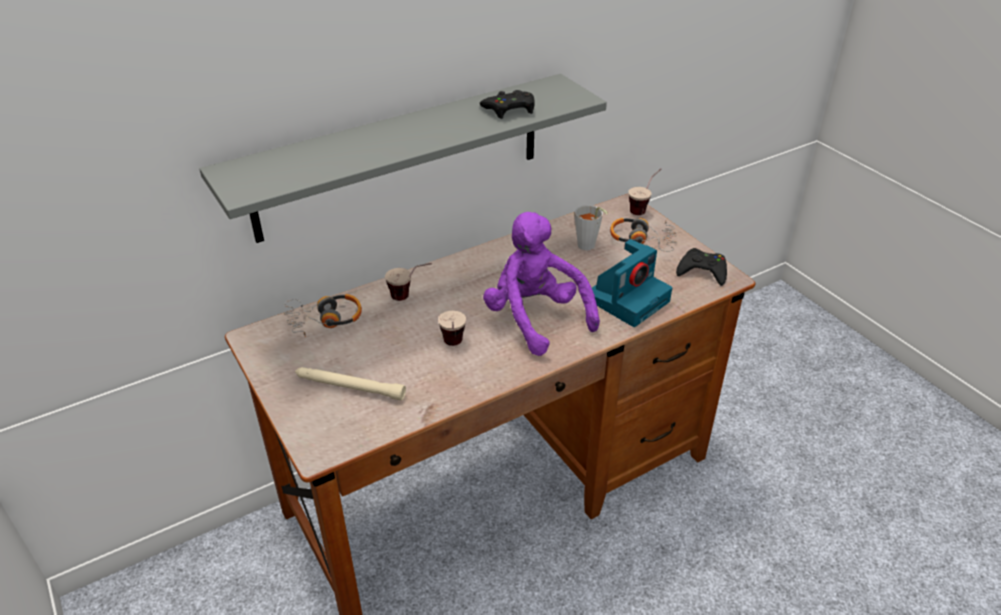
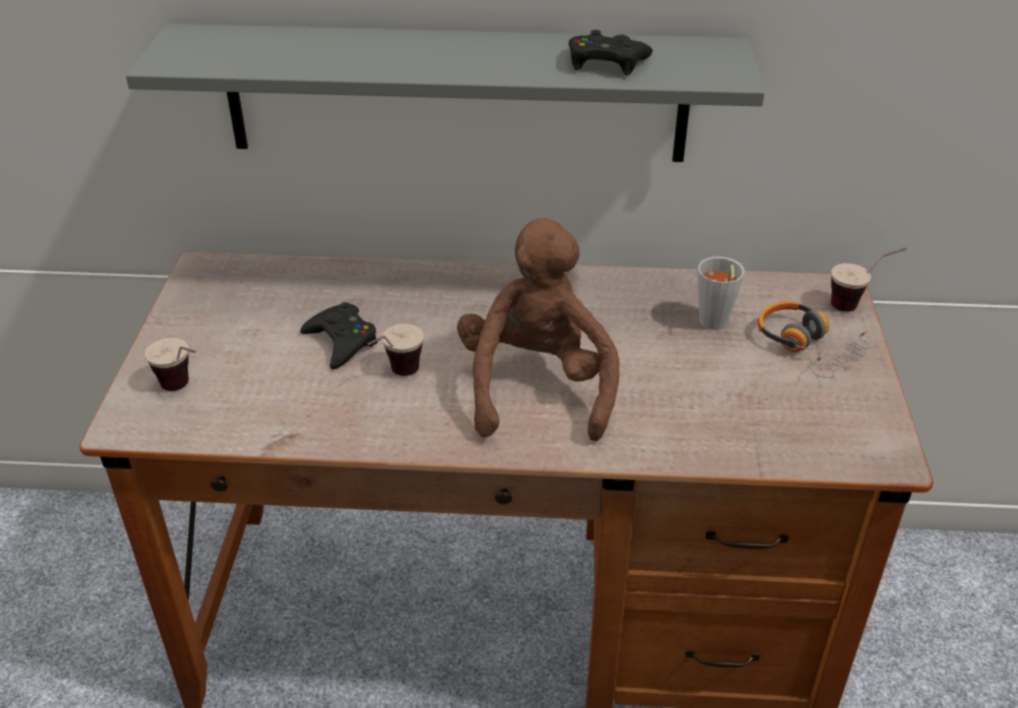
camera: 35 degrees right, 0 degrees up
headphones [284,294,362,338] -> none
beige flashlight [295,367,406,400] -> none
cup [385,263,432,301] -> cup moved to [145,338,196,391]
purple plush toy [483,212,600,356] -> brown plush toy [457,218,619,441]
camera [592,239,672,327] -> none
black game controller [676,248,727,286] -> black game controller moved to [300,302,378,370]

